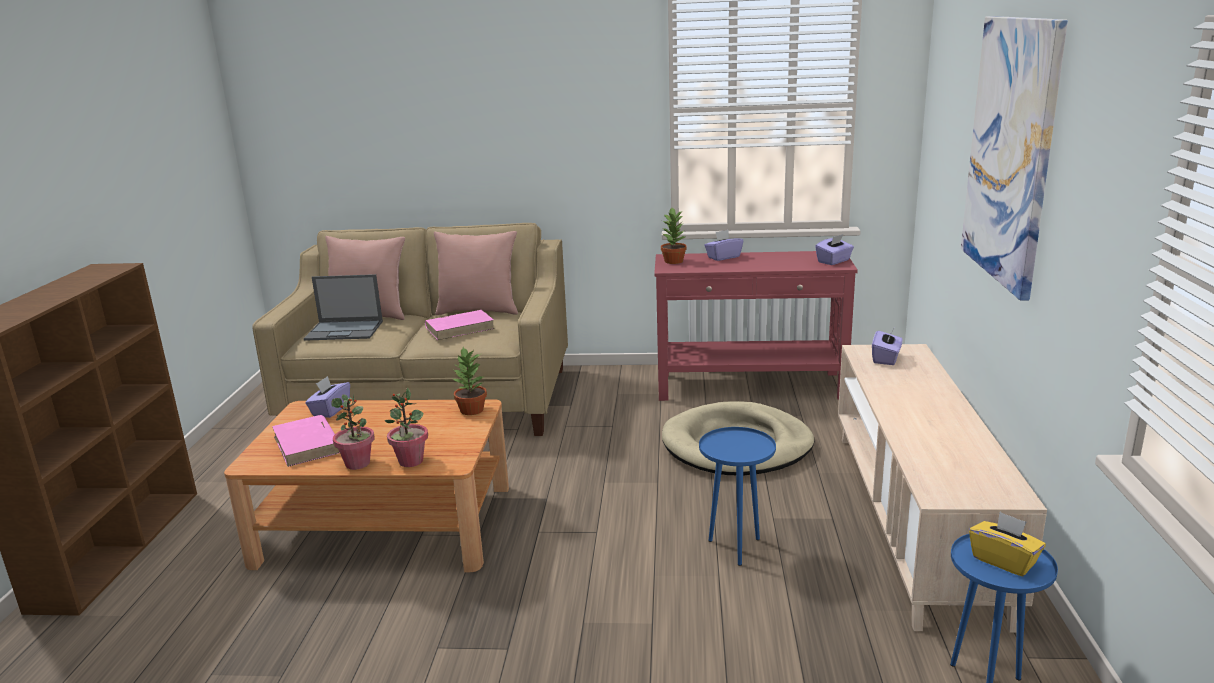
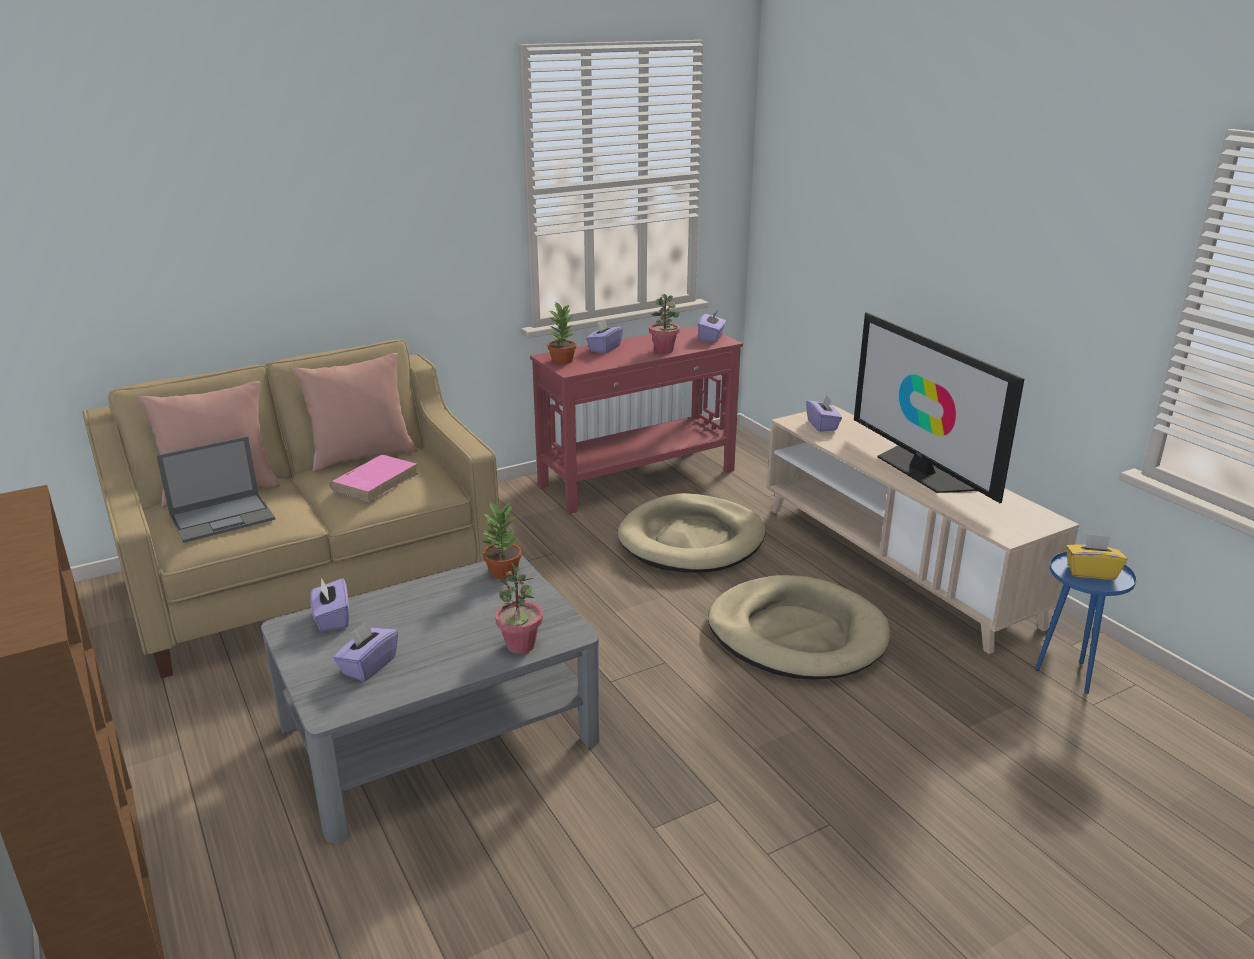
camera: 35 degrees left, 5 degrees up
brown coffee table [224,399,509,572] -> grey coffee table [261,556,600,843]
pink book [272,415,340,467] -> purple tissue box [333,620,398,682]
potted plant [331,395,375,470] -> potted plant moved to [649,294,680,354]
blue side table [699,427,776,566] -> beige dog bed [708,575,890,680]
picture [961,16,1068,301] -> none
none -> television [854,312,1025,503]

